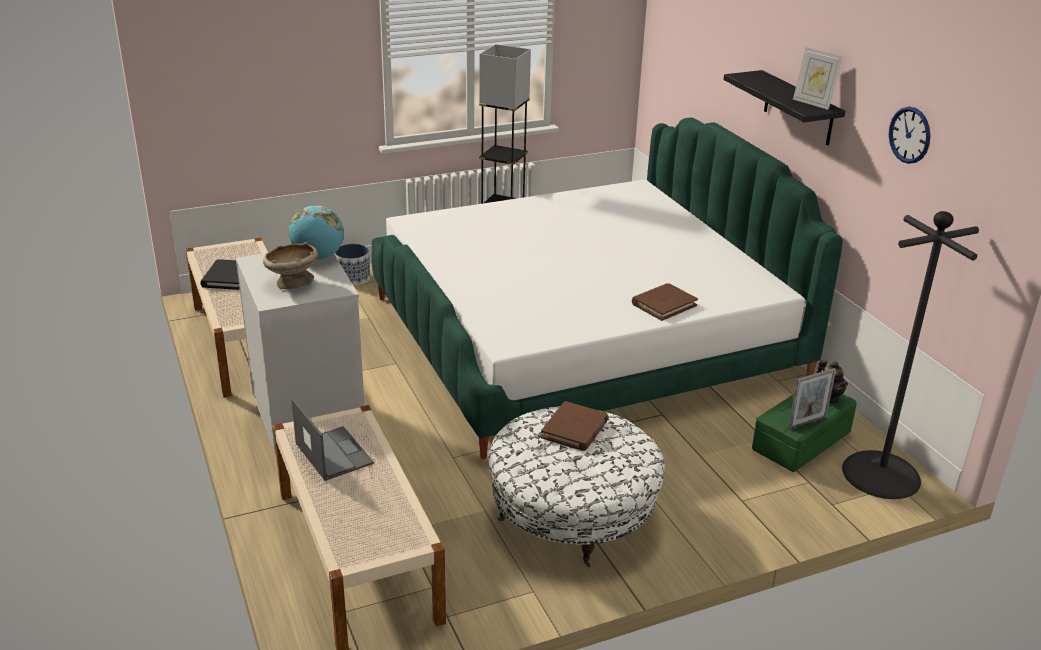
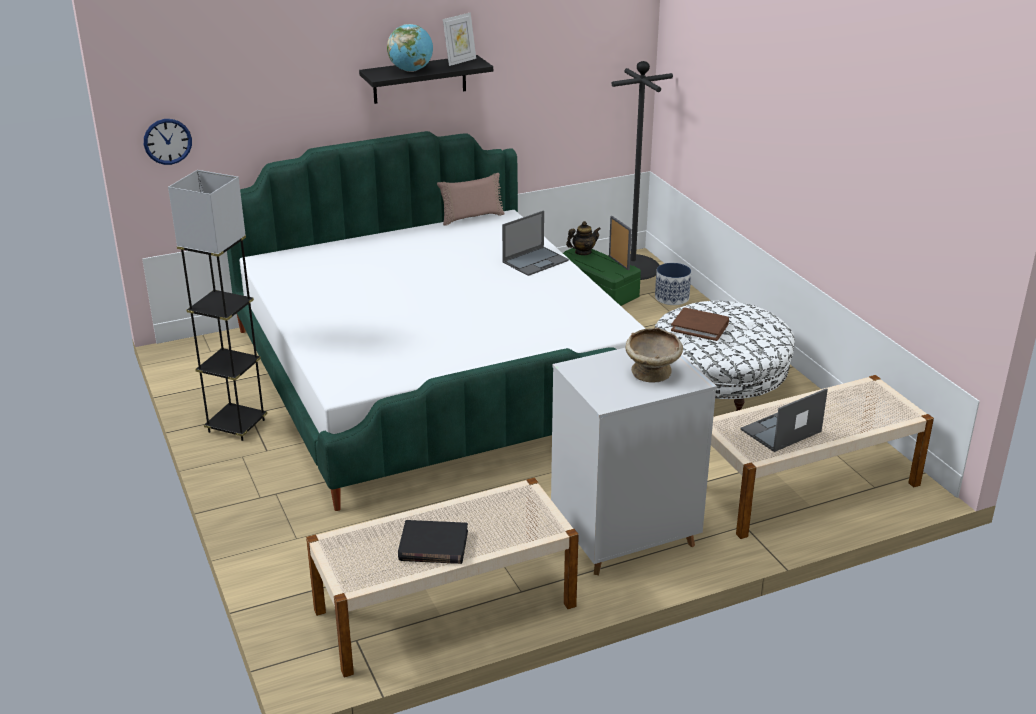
camera: 90 degrees left, 0 degrees up
globe [289,205,344,260] -> globe moved to [387,24,433,72]
planter [334,244,370,286] -> planter moved to [655,263,691,305]
brown book [632,283,698,321] -> laptop [502,211,569,276]
wall clock [889,107,931,164] -> wall clock moved to [144,119,192,165]
none -> beige pillow [437,173,505,226]

